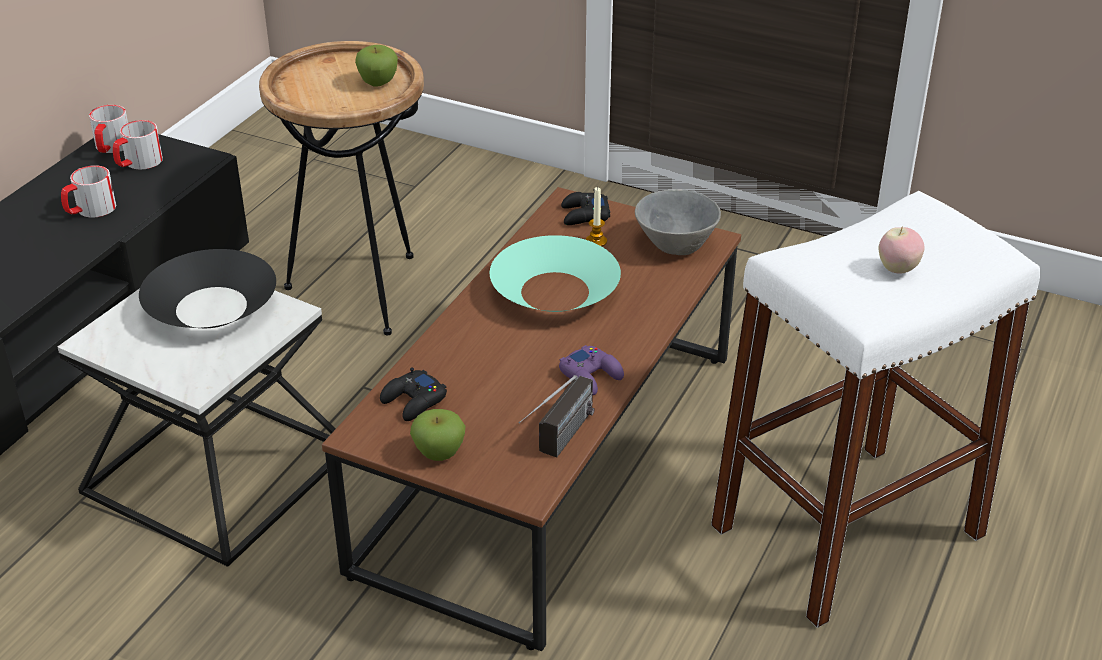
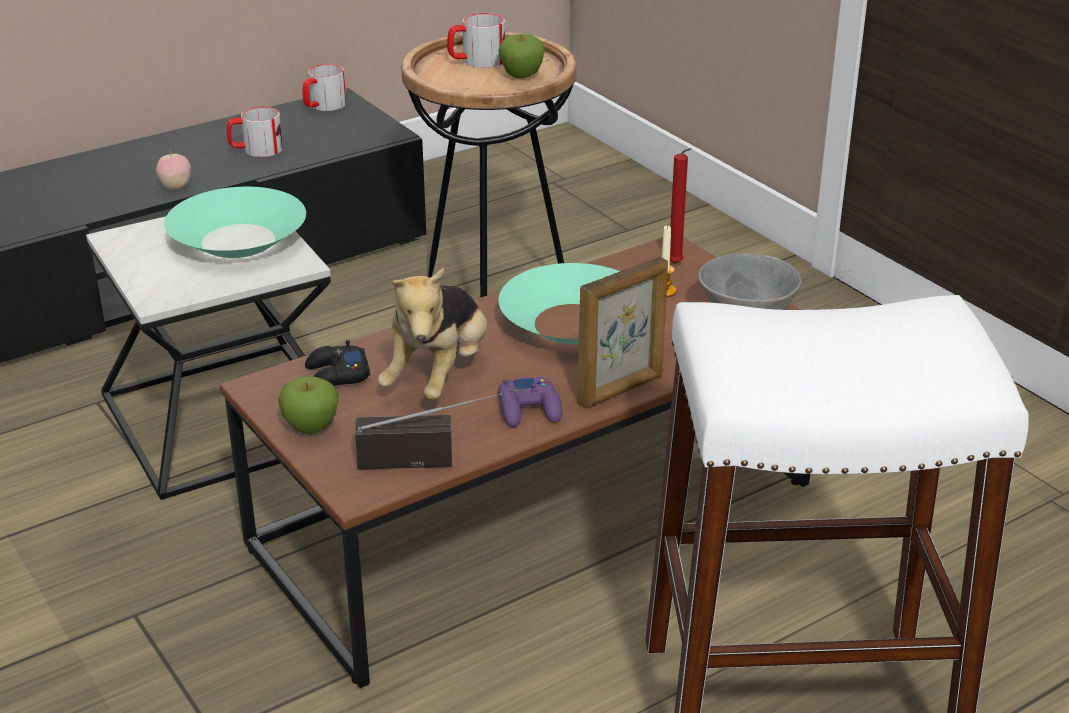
camera: 30 degrees right, 5 degrees down
mug [113,120,163,170] -> mug moved to [447,13,505,68]
black bowl [139,249,276,328] -> turquoise bowl [164,187,306,258]
radio [518,375,595,457] -> radio turned 150 degrees counterclockwise [355,393,502,470]
black game controller [561,189,610,225] -> red candle [670,148,692,264]
apple [879,226,925,274] -> apple moved to [156,150,191,190]
none -> plush toy [378,267,487,400]
none -> picture frame [577,257,668,409]

